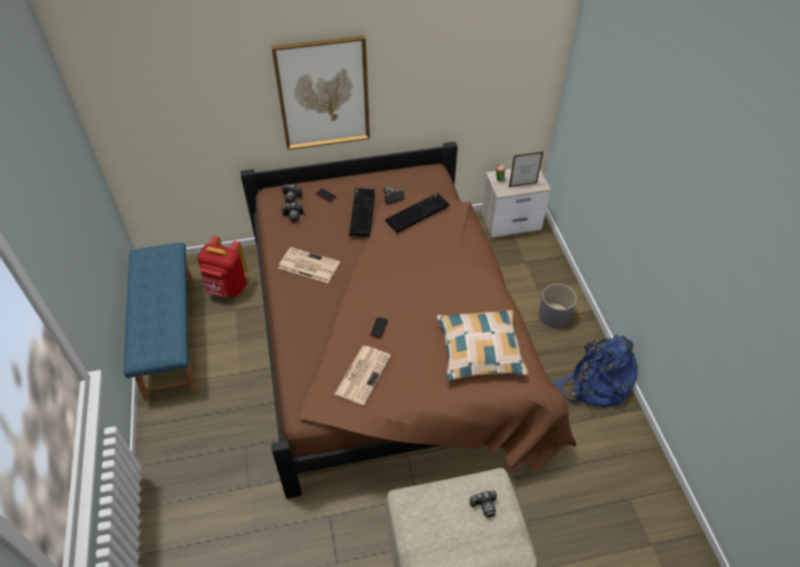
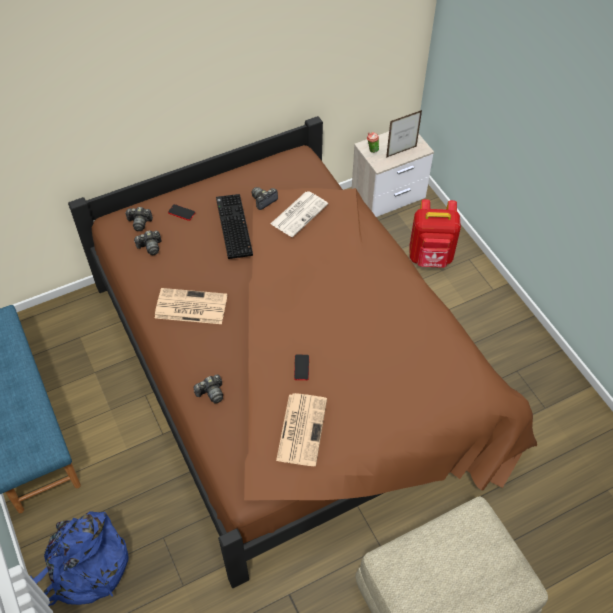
camera: 15 degrees left, 5 degrees up
red backpack [197,236,248,298] -> red backpack moved to [409,199,461,268]
picture [271,36,370,150] -> none
keyboard [385,193,450,233] -> newspaper [270,191,328,237]
pillow [437,310,528,381] -> none
camera [469,490,497,518] -> camera moved to [194,375,223,404]
grey planter [539,284,577,328] -> none
blue backpack [553,335,638,408] -> blue backpack moved to [30,511,129,606]

